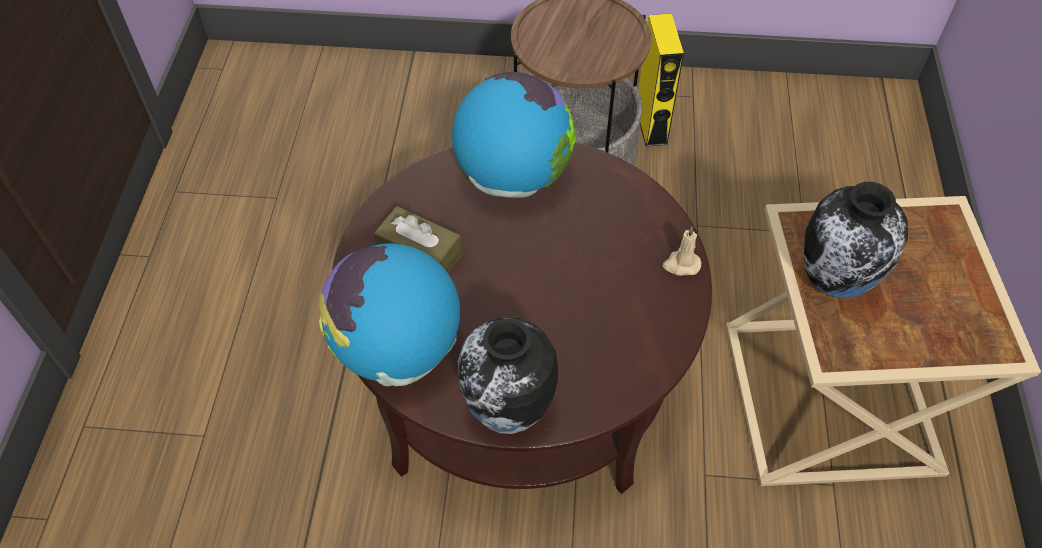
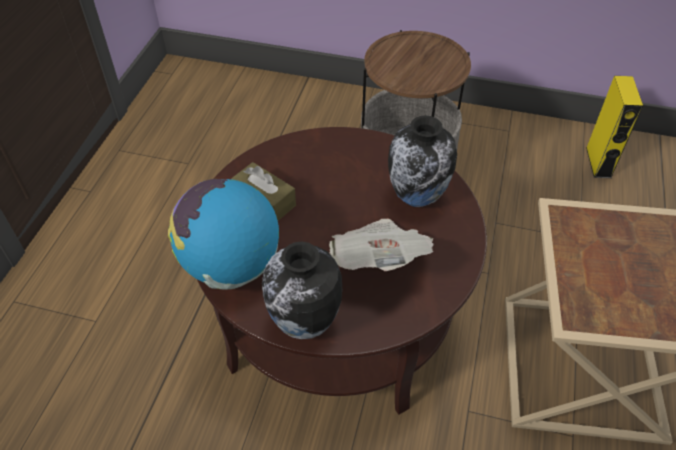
camera: 10 degrees right, 5 degrees down
globe [452,72,576,198] -> none
yellow speaker [638,14,684,147] -> yellow speaker moved to [586,76,643,178]
beige candle [663,226,701,276] -> none
vase [804,182,908,298] -> vase moved to [388,115,457,207]
none -> newspaper [329,219,433,271]

